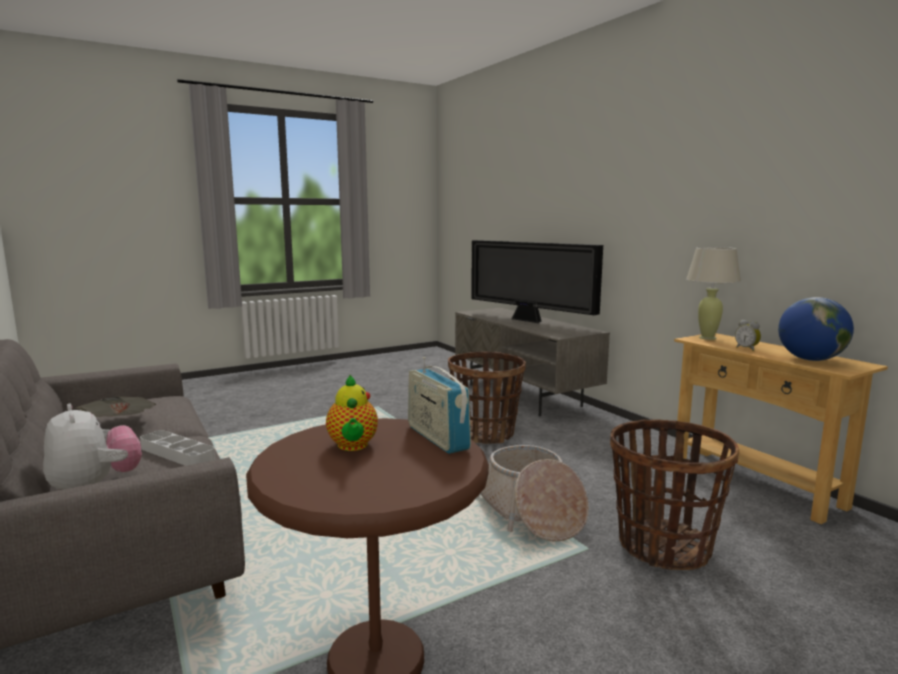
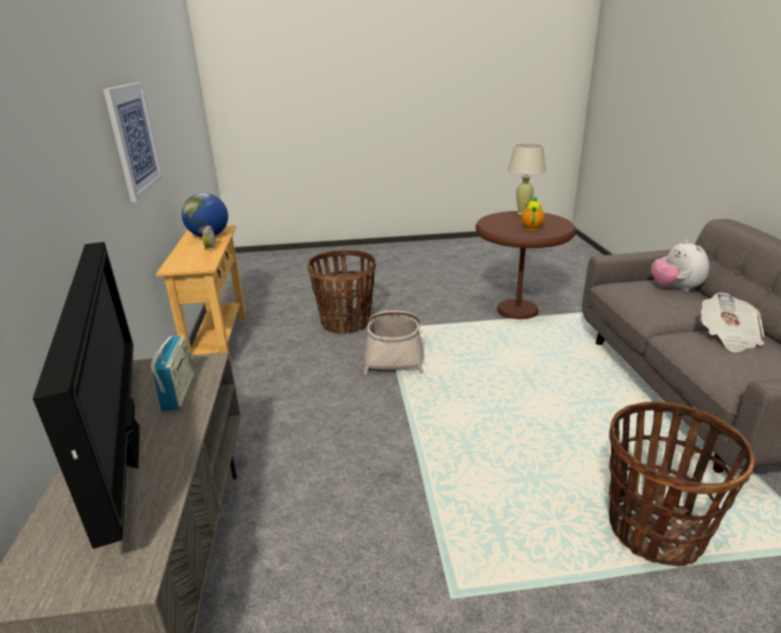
camera: 155 degrees left, 15 degrees up
grey tray [140,430,215,466] -> none
radio [408,357,471,454] -> radio moved to [151,336,195,411]
basket [448,352,526,444] -> basket moved to [609,401,755,567]
beige table lamp [686,247,741,340] -> beige table lamp moved to [508,143,546,215]
none -> picture [103,82,163,202]

